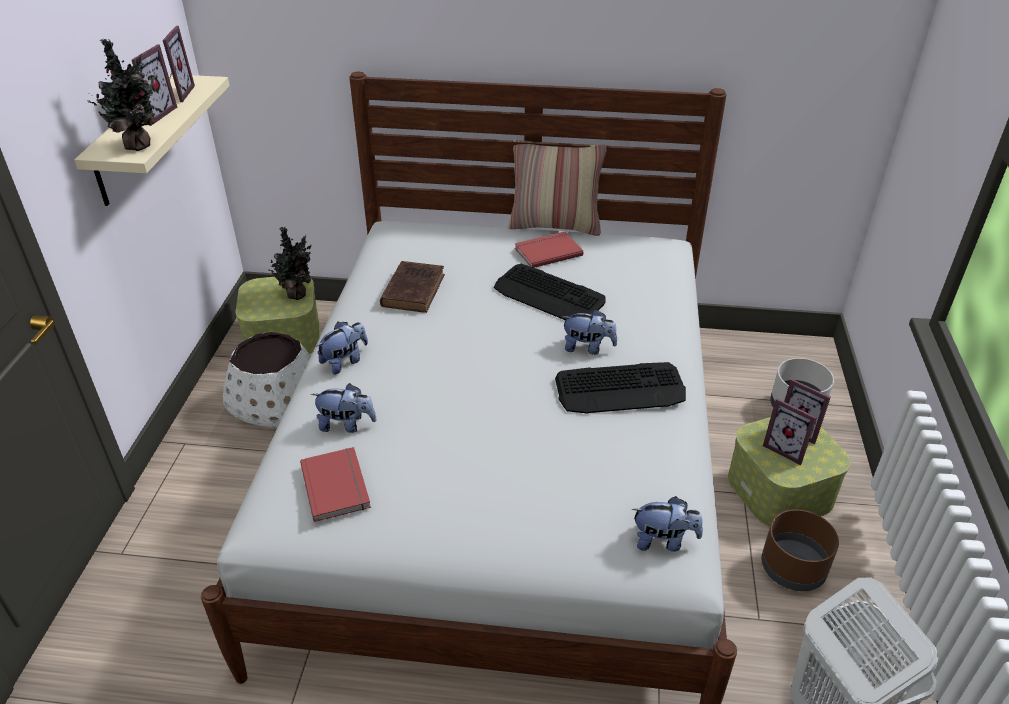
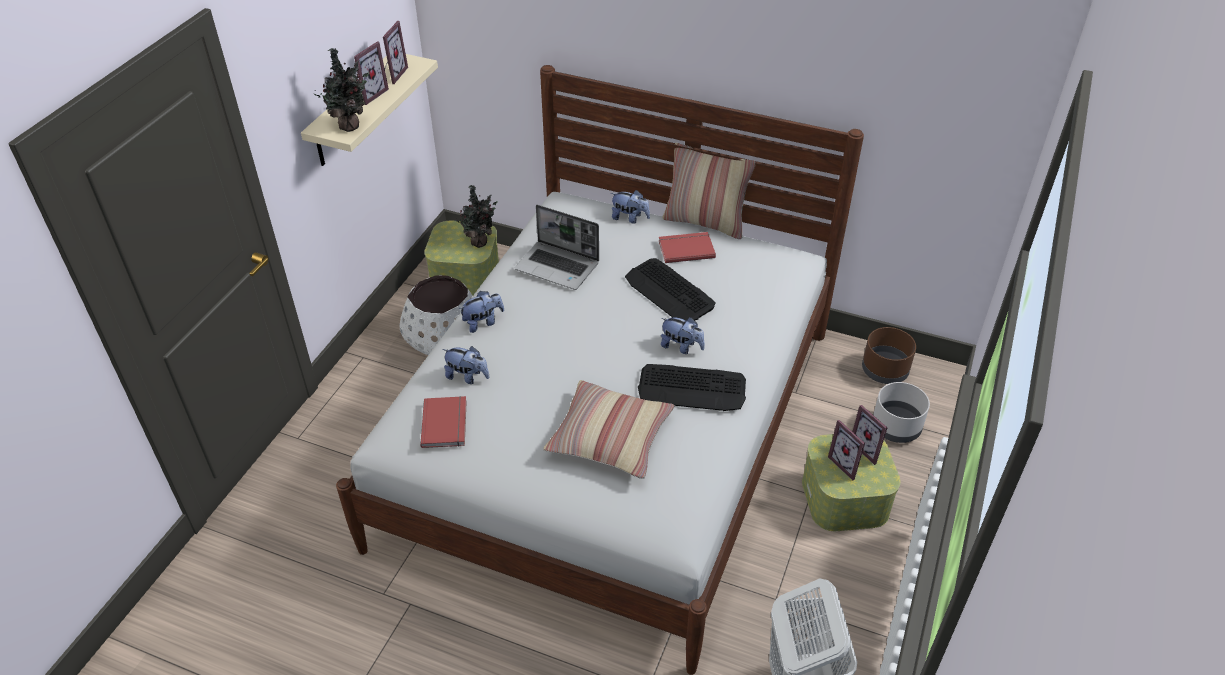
camera: 15 degrees right, 5 degrees up
brown book [380,261,445,313] -> laptop [515,205,599,290]
plush toy [632,496,703,552] -> plush toy moved to [611,190,650,224]
brown planter [762,509,839,591] -> brown planter moved to [862,327,916,384]
none -> pillow [543,380,675,479]

